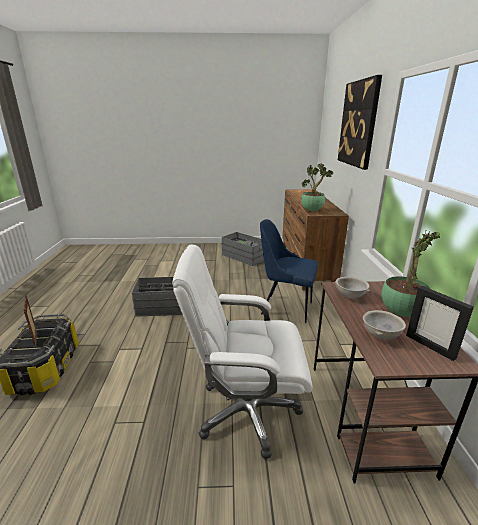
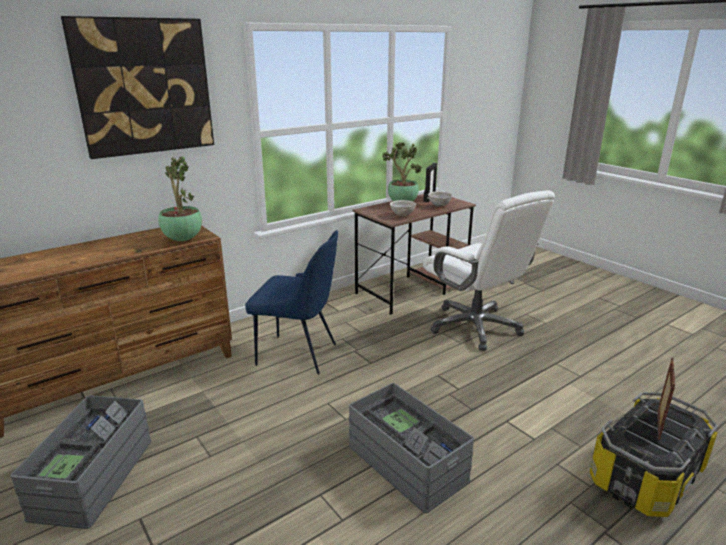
camera: 125 degrees left, 0 degrees up
blue chair [260,219,318,323] -> blue chair turned 60 degrees counterclockwise [245,230,338,374]

